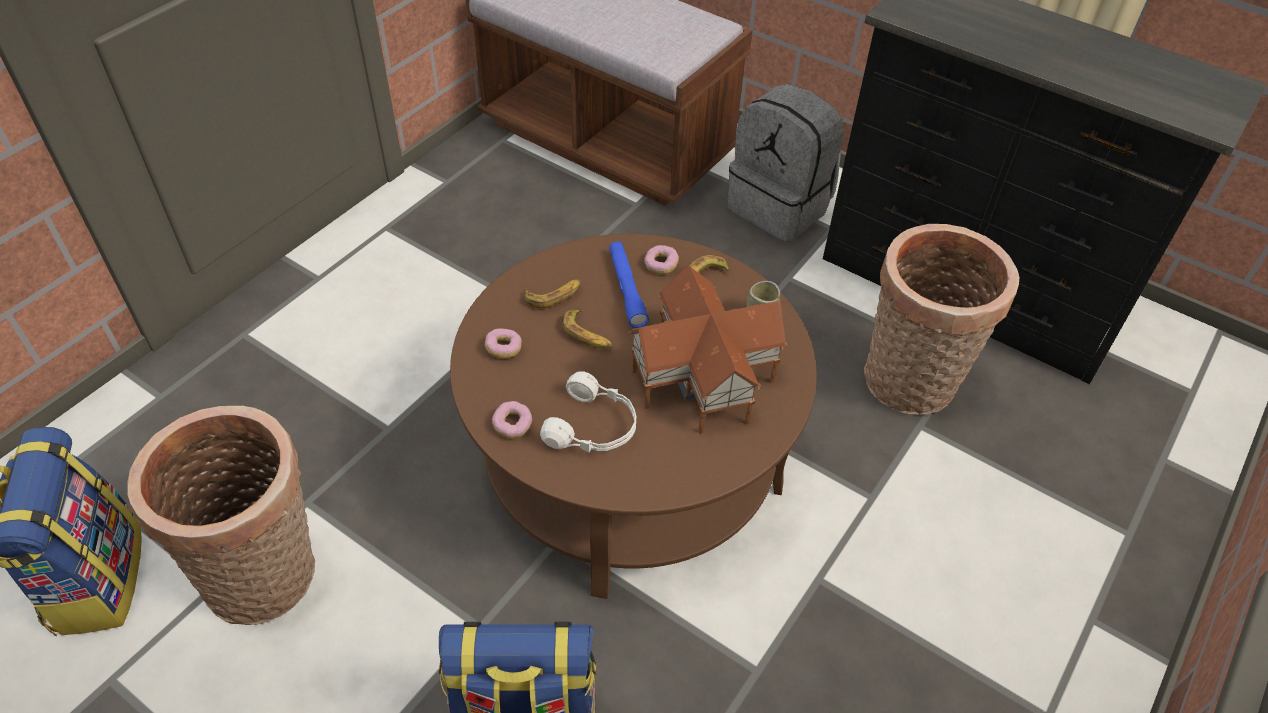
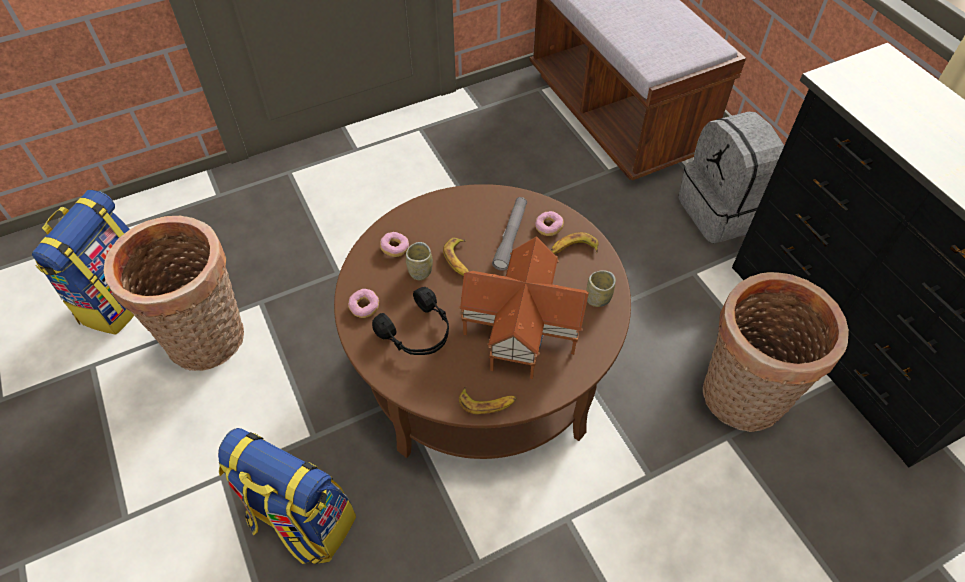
camera: 30 degrees right, 5 degrees up
banana [524,279,581,308] -> banana moved to [459,386,517,414]
white headphones [540,371,636,453] -> black headphones [372,287,449,355]
blue flashlight [609,242,649,328] -> grey flashlight [492,197,527,271]
none -> cup [406,242,433,280]

